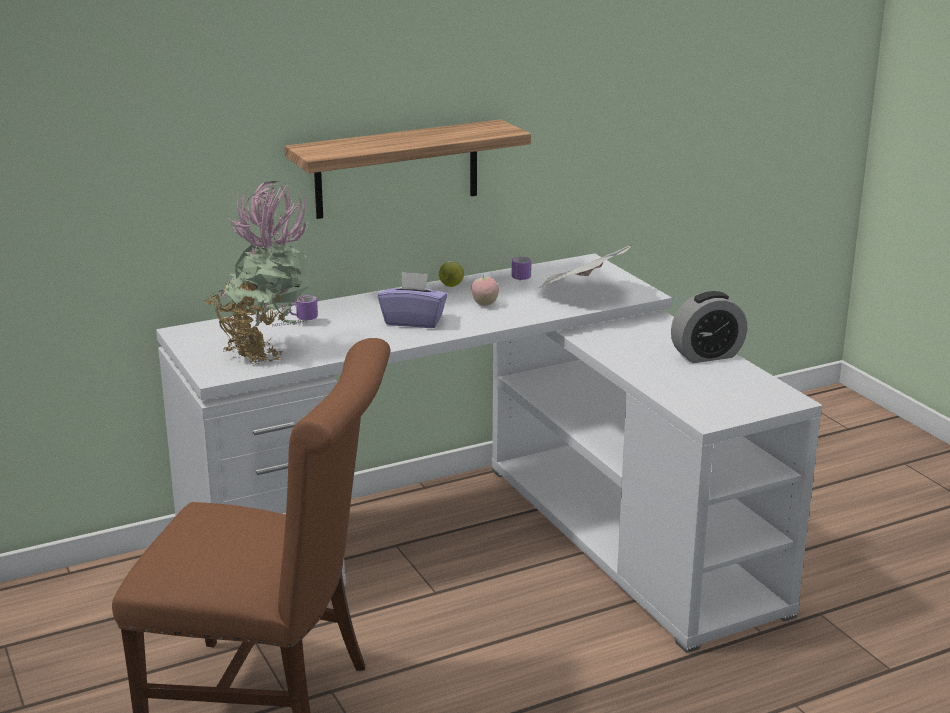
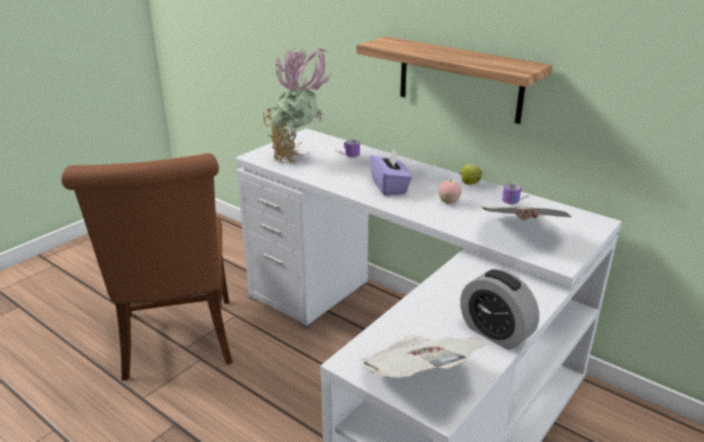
camera: 65 degrees right, 5 degrees up
none -> newspaper [360,335,486,378]

